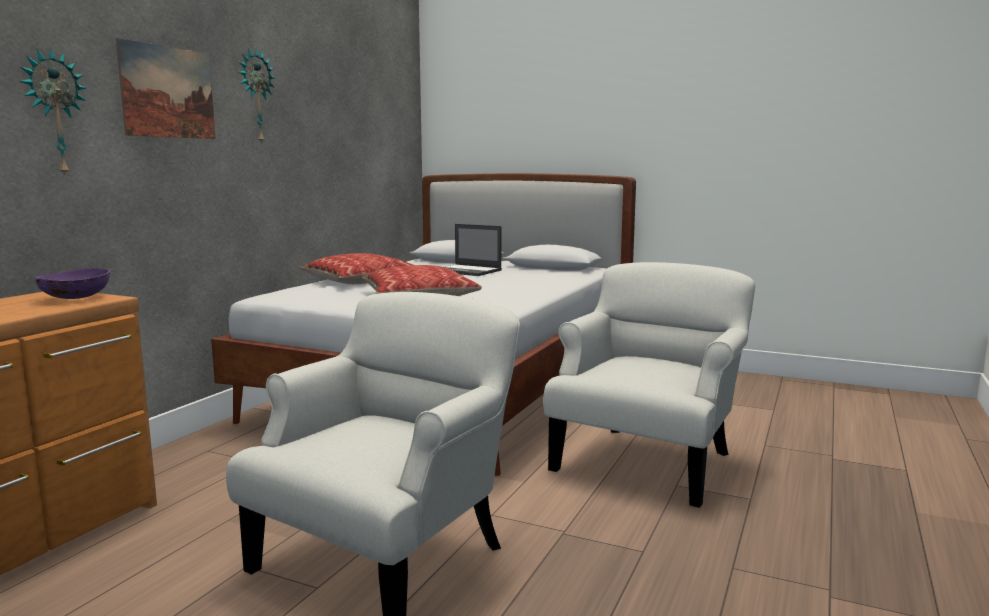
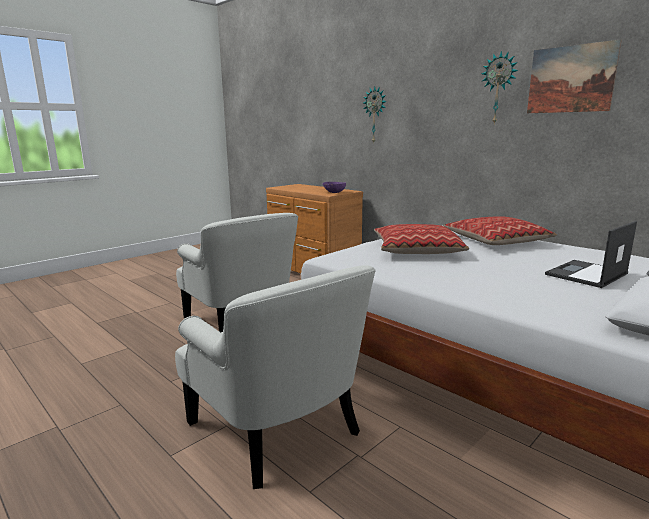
camera: 110 degrees right, 5 degrees up
picture [115,38,216,139] -> picture moved to [527,39,621,113]

